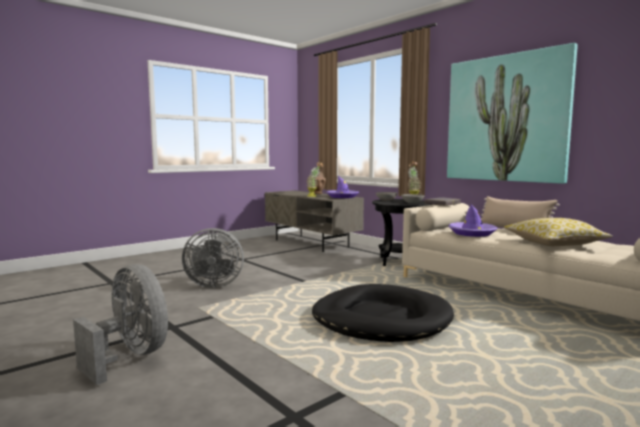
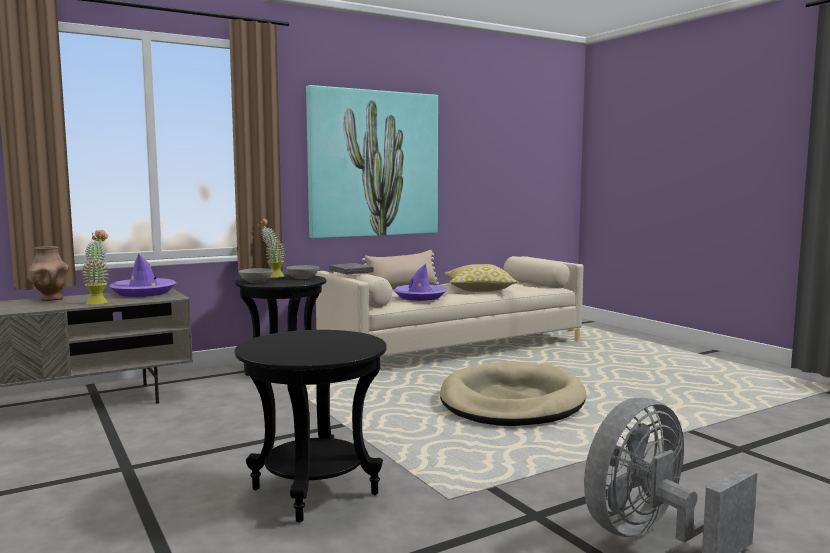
camera: 80 degrees left, 0 degrees up
grey fan [182,228,244,288] -> black side table [235,330,387,523]
black dog bed [312,284,454,342] -> beige dog bed [440,361,586,426]

